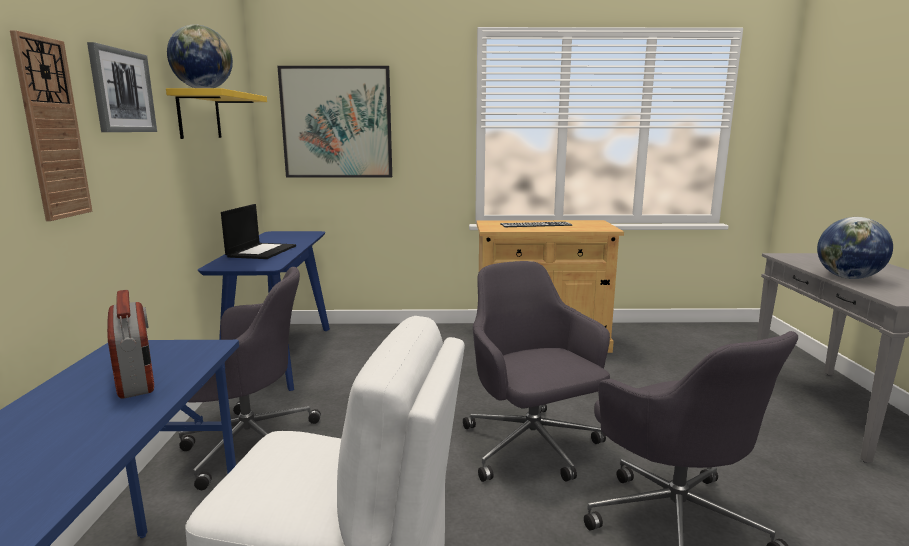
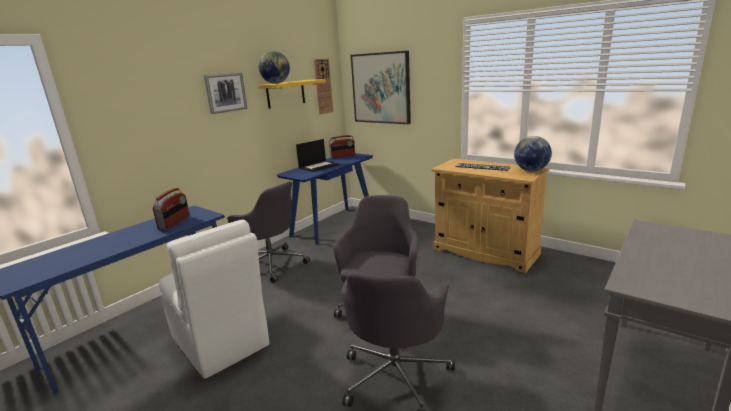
camera: 40 degrees right, 5 degrees up
wall clock [10,30,93,221] -> wall clock moved to [314,59,333,114]
globe [817,217,893,279] -> globe moved to [514,136,552,171]
none -> radio [329,135,355,158]

